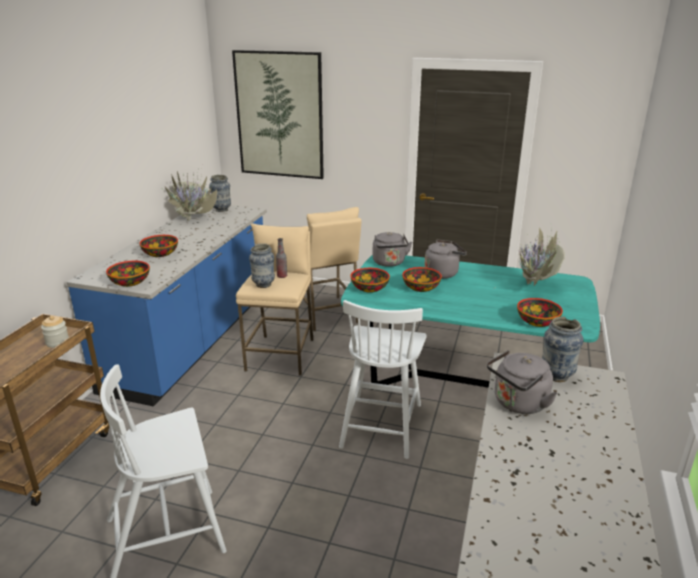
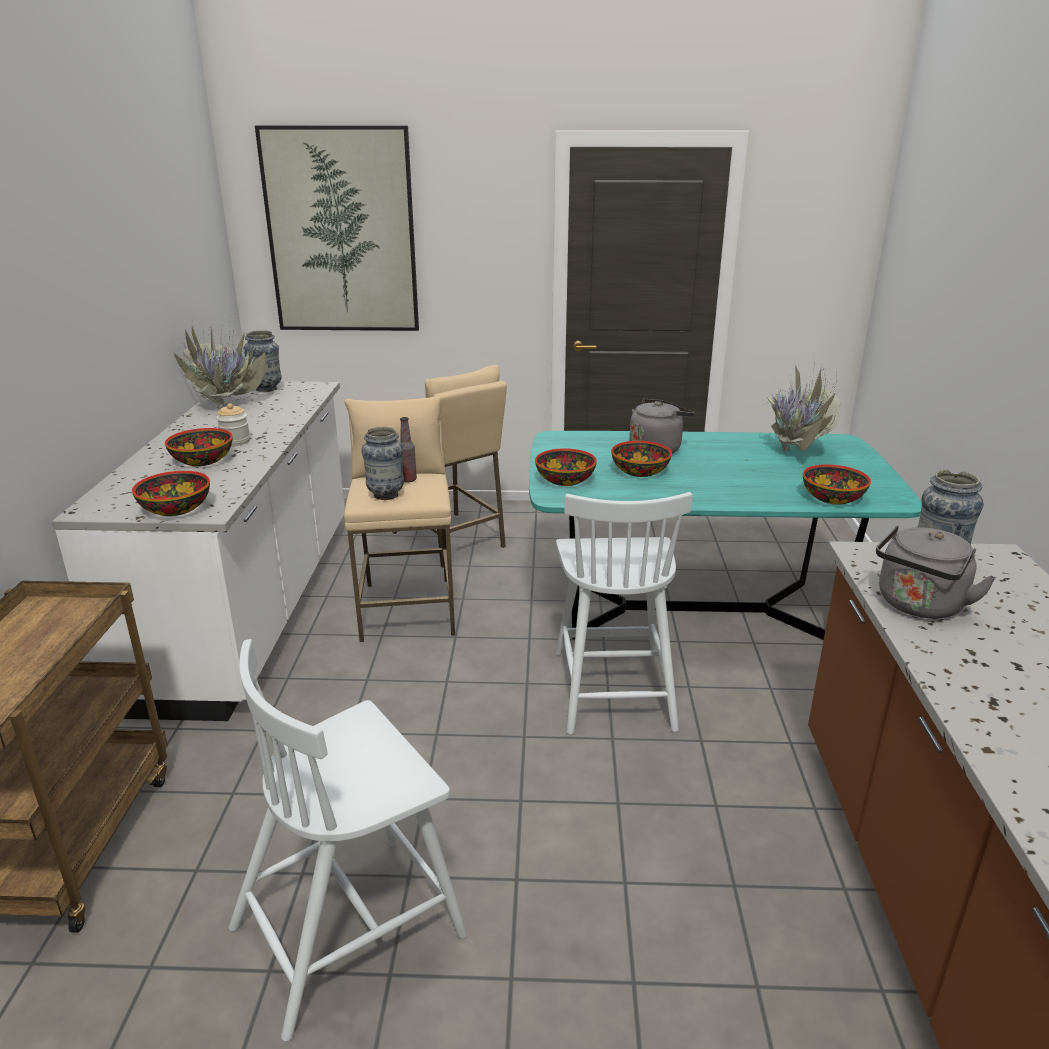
camera: 15 degrees left, 0 degrees up
jar [41,316,69,348] -> jar moved to [216,403,250,446]
blue counter [66,205,267,406] -> white counter [52,381,345,721]
grey kettle [372,232,412,267] -> none

